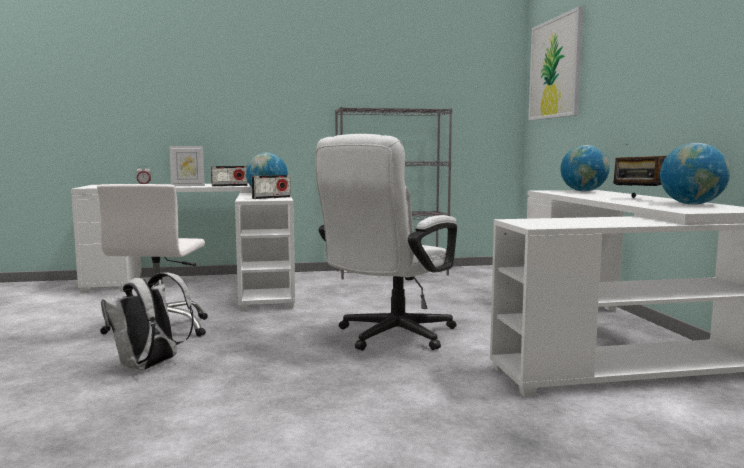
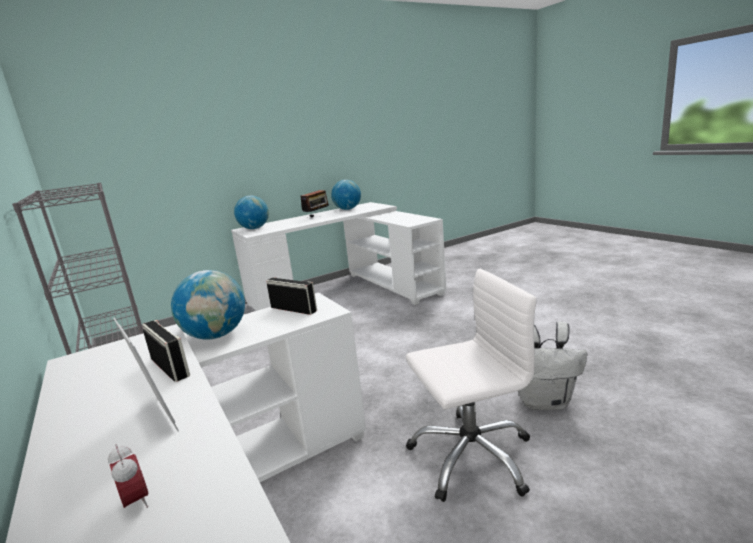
camera: 110 degrees left, 10 degrees up
white office chair [315,134,457,351] -> none
picture [528,6,584,120] -> none

